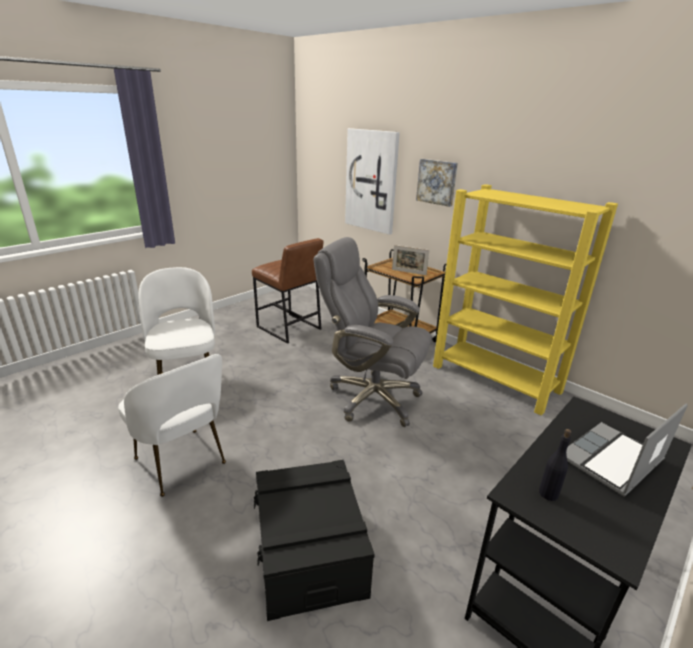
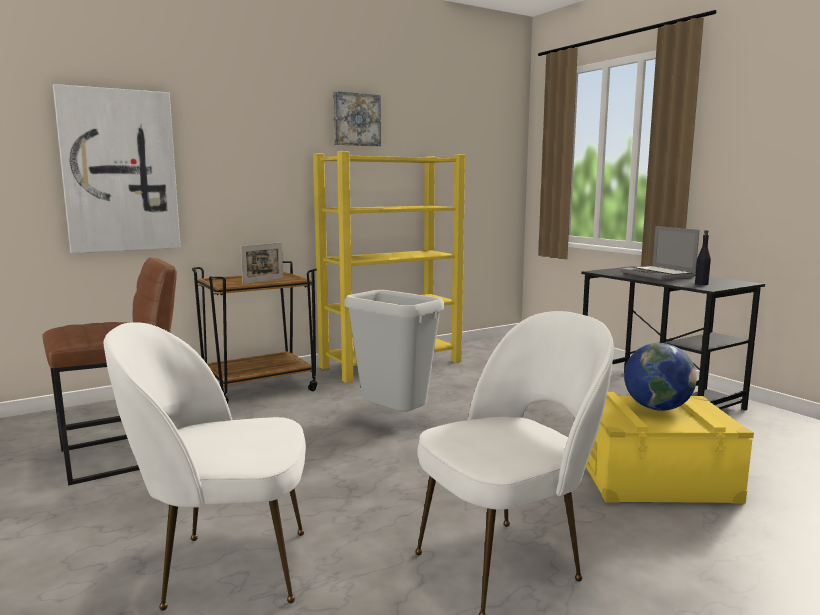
camera: 75 degrees left, 15 degrees down
black storage box [254,460,375,621] -> yellow storage box [586,392,754,504]
grey office chair [313,237,432,427] -> grey trash can [345,290,444,412]
picture [416,159,458,207] -> picture moved to [333,91,381,146]
none -> globe [624,343,697,411]

